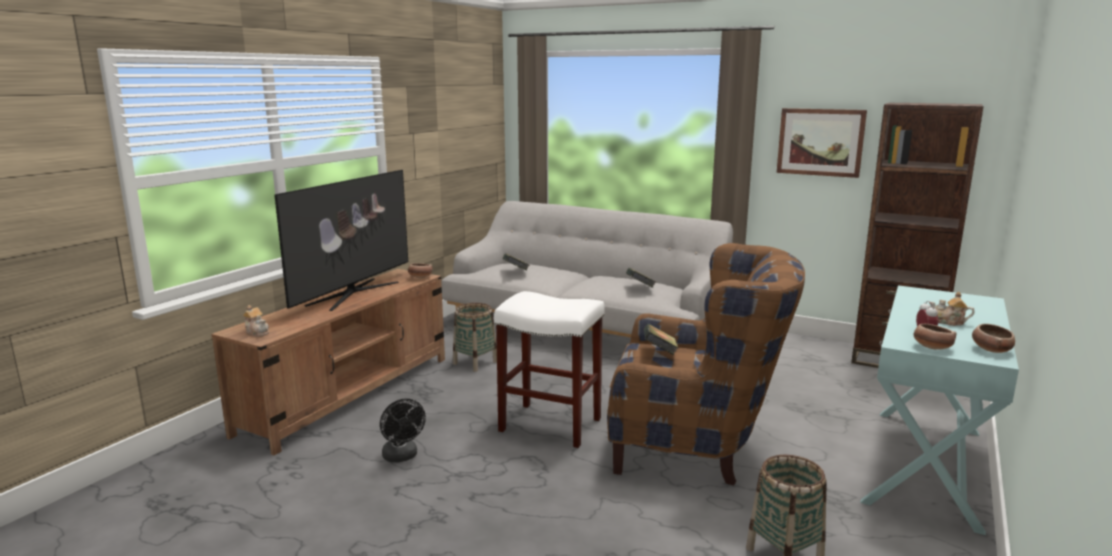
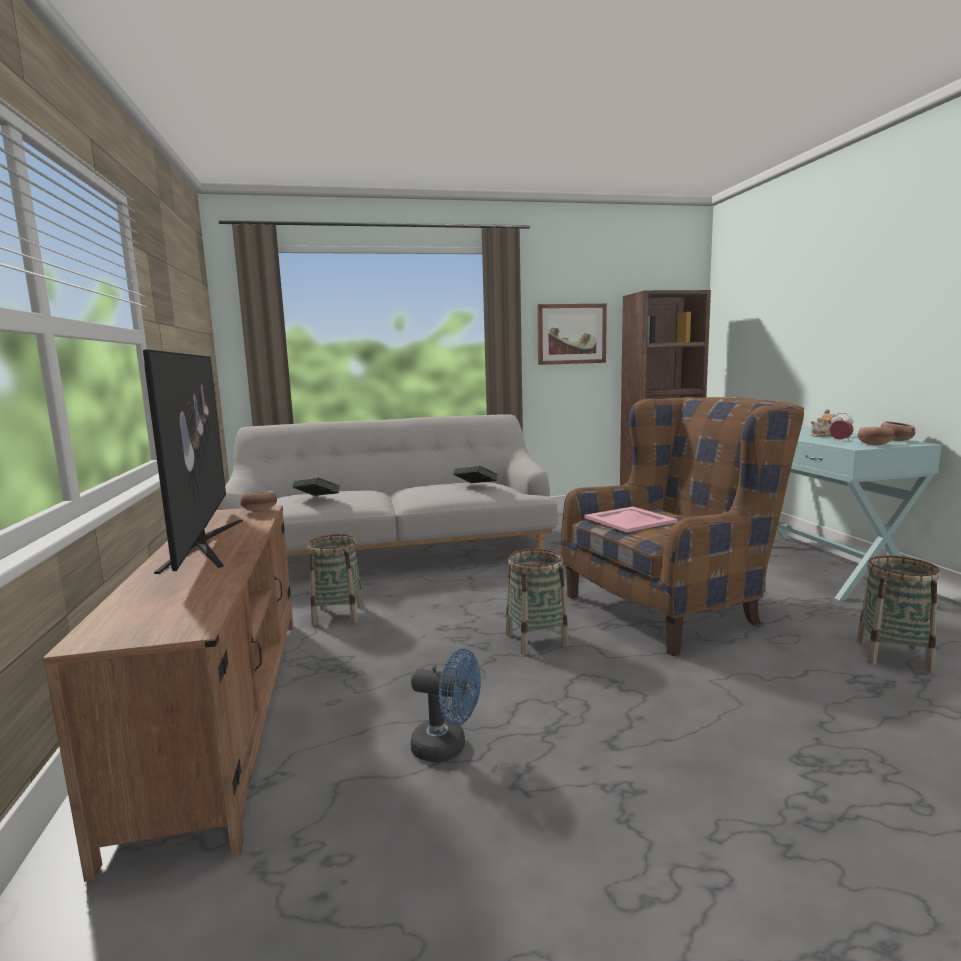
camera: 40 degrees left, 5 degrees down
teapot [243,305,269,337] -> none
black fan [380,399,426,462] -> blue fan [410,649,481,762]
white stool [494,291,605,448] -> basket [506,549,569,655]
book [644,324,678,355] -> pink tray [585,506,677,532]

